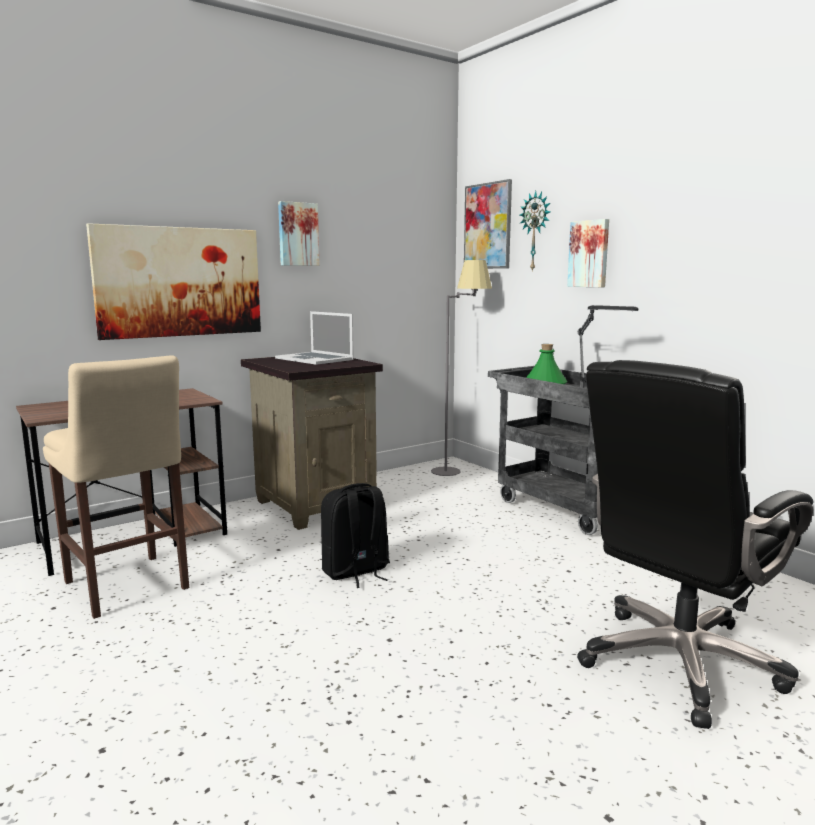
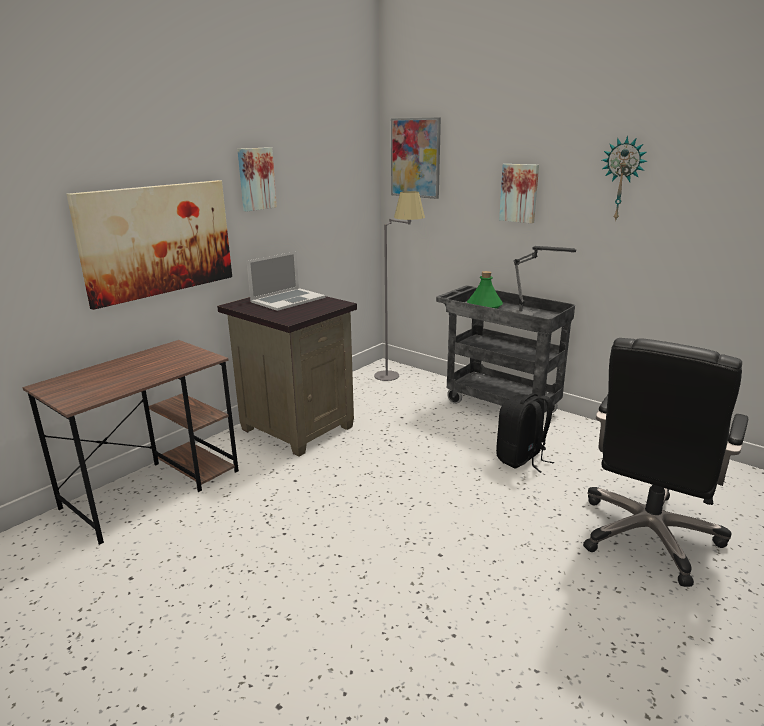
camera: 15 degrees left, 10 degrees up
beige stool [43,355,189,619] -> none
laptop [275,311,354,365] -> laptop turned 75 degrees counterclockwise [247,251,326,311]
black backpack [321,483,390,588] -> black backpack moved to [496,393,554,473]
wall clock [520,191,550,272] -> wall clock moved to [602,136,648,222]

